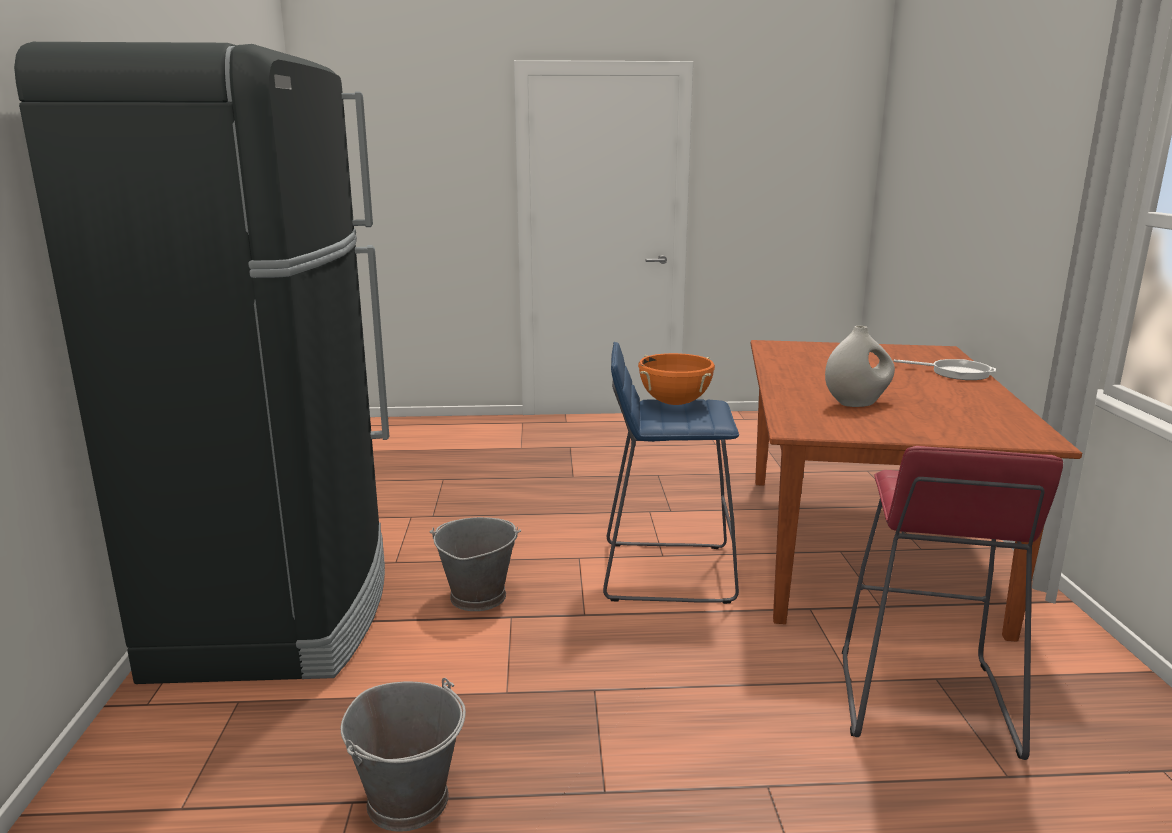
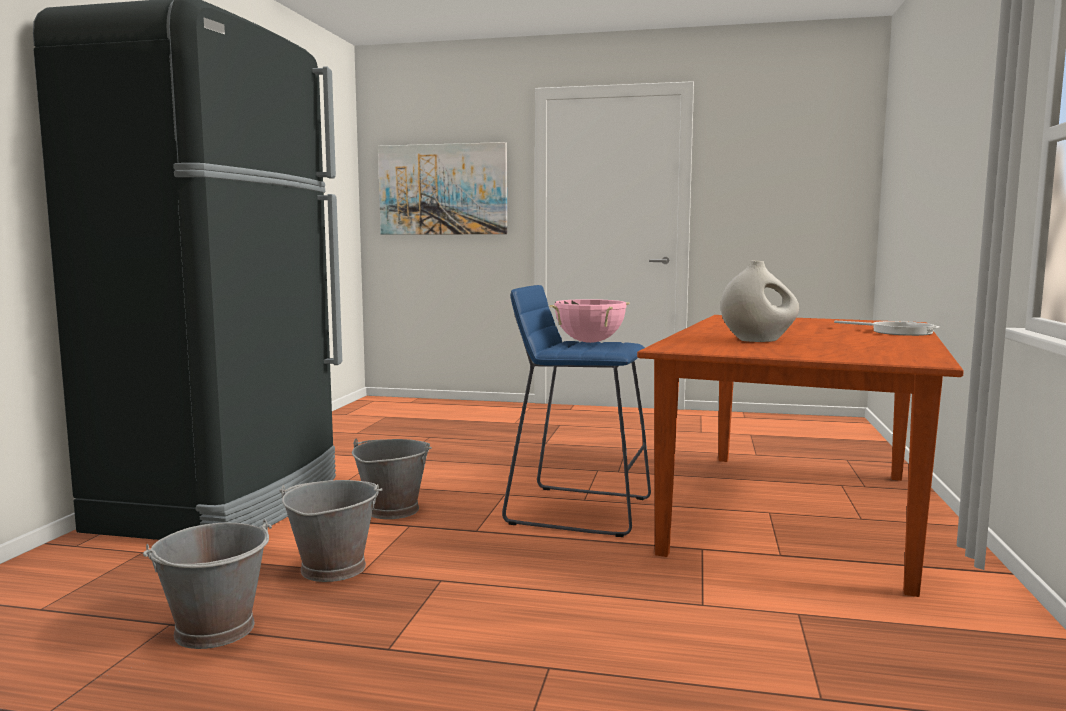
camera: 15 degrees right, 10 degrees down
orange cooking pot [638,353,715,405] -> pink cooking pot [549,299,630,343]
red stool [842,446,1063,760] -> none
none -> grey bucket [279,480,383,582]
none -> picture [378,142,507,235]

